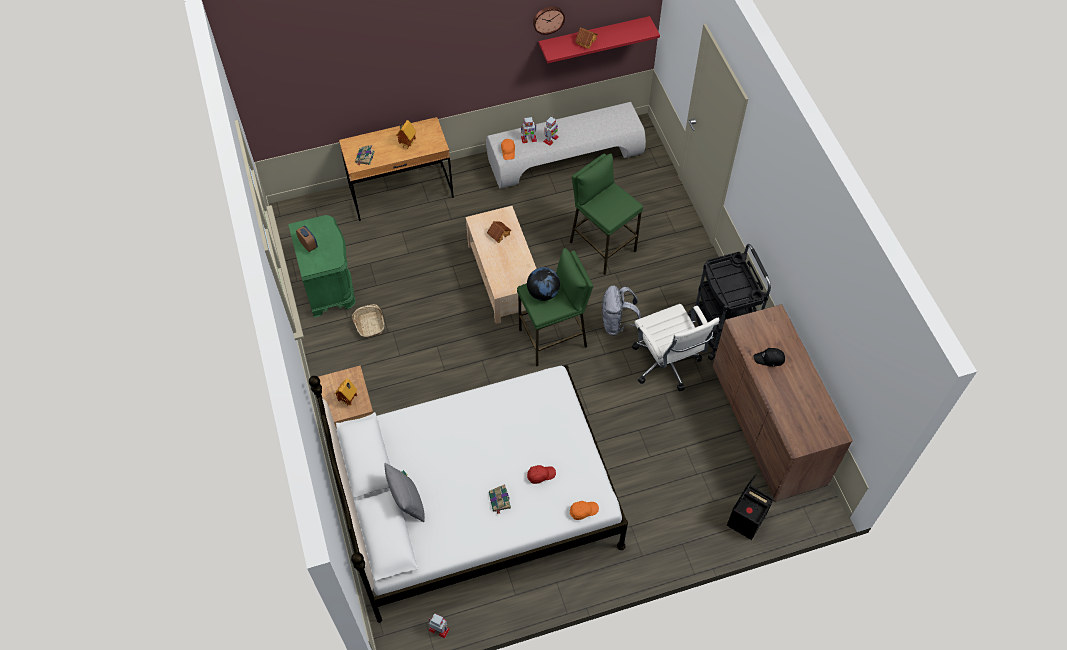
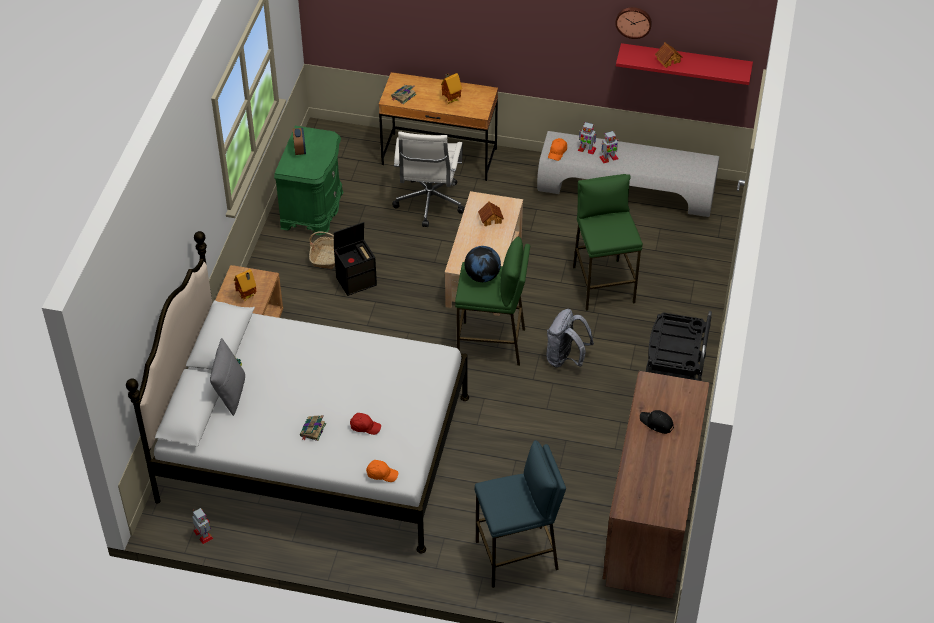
camera: 30 degrees right, 10 degrees down
white office chair [632,304,719,391] -> white office chair moved to [392,131,465,227]
black storage box [727,474,774,540] -> black storage box moved to [334,222,377,296]
none -> blue stool [474,440,566,588]

